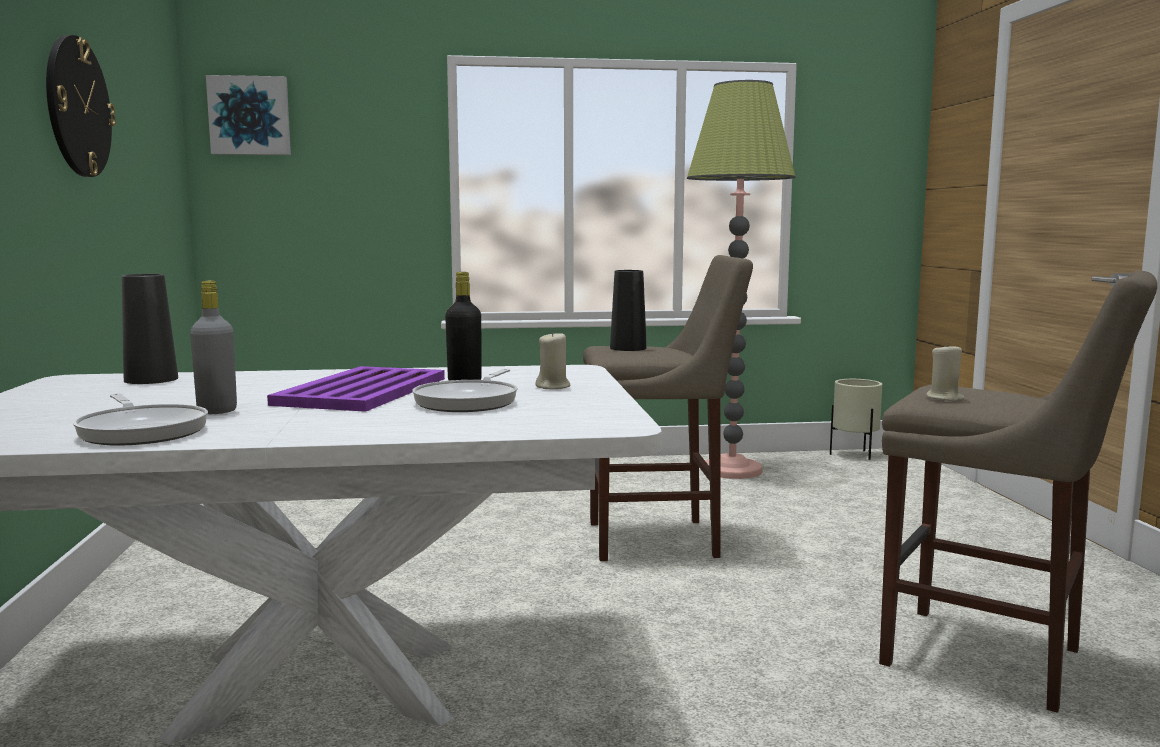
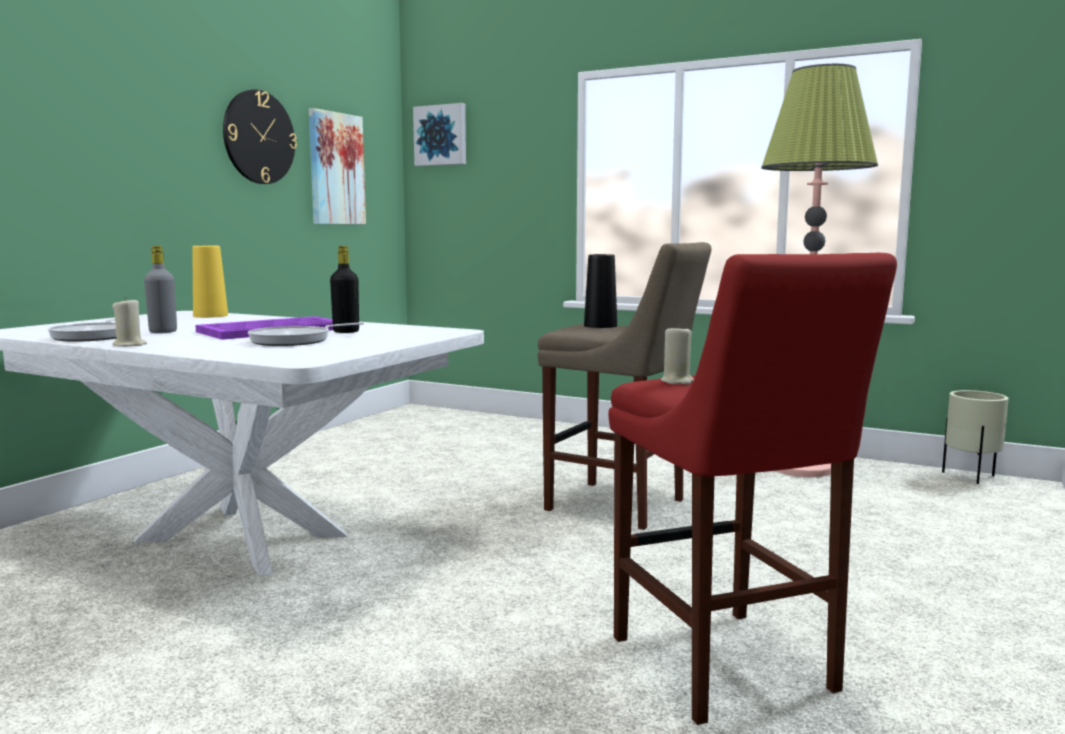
camera: 35 degrees right, 0 degrees up
black vase [121,274,178,384] -> yellow vase [192,246,228,318]
beige candle [535,331,570,389] -> beige candle moved to [112,297,147,347]
beige stool [879,271,1157,713] -> red stool [608,253,897,725]
none -> picture [309,108,366,225]

